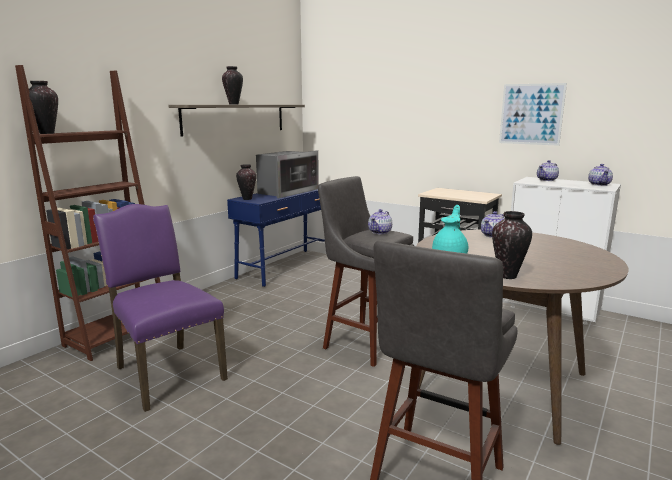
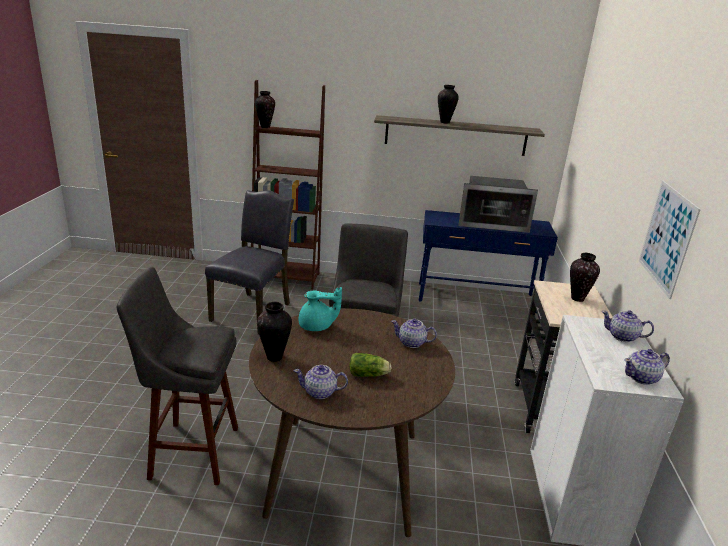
camera: 60 degrees right, 10 degrees up
purple chair [93,204,228,412] -> grey chair [205,190,294,335]
vase [236,164,256,200] -> vase moved to [570,253,600,302]
teapot [368,209,392,234] -> teapot moved to [294,365,348,399]
none -> lettuce [350,353,391,377]

